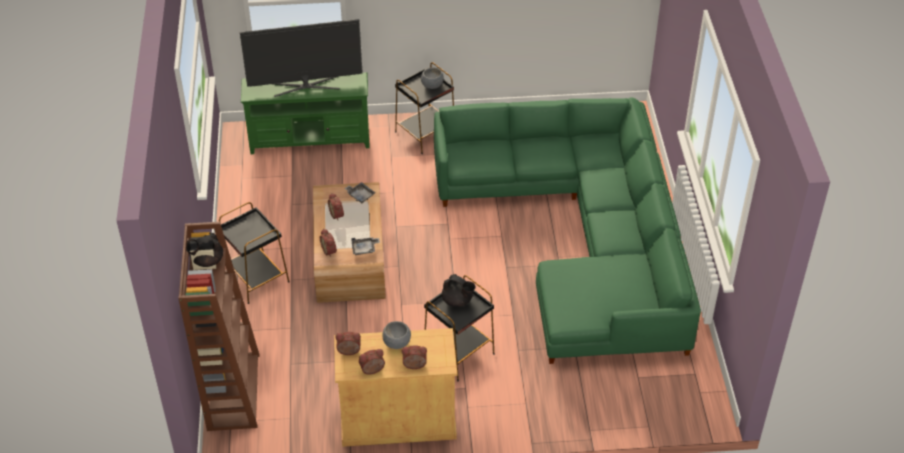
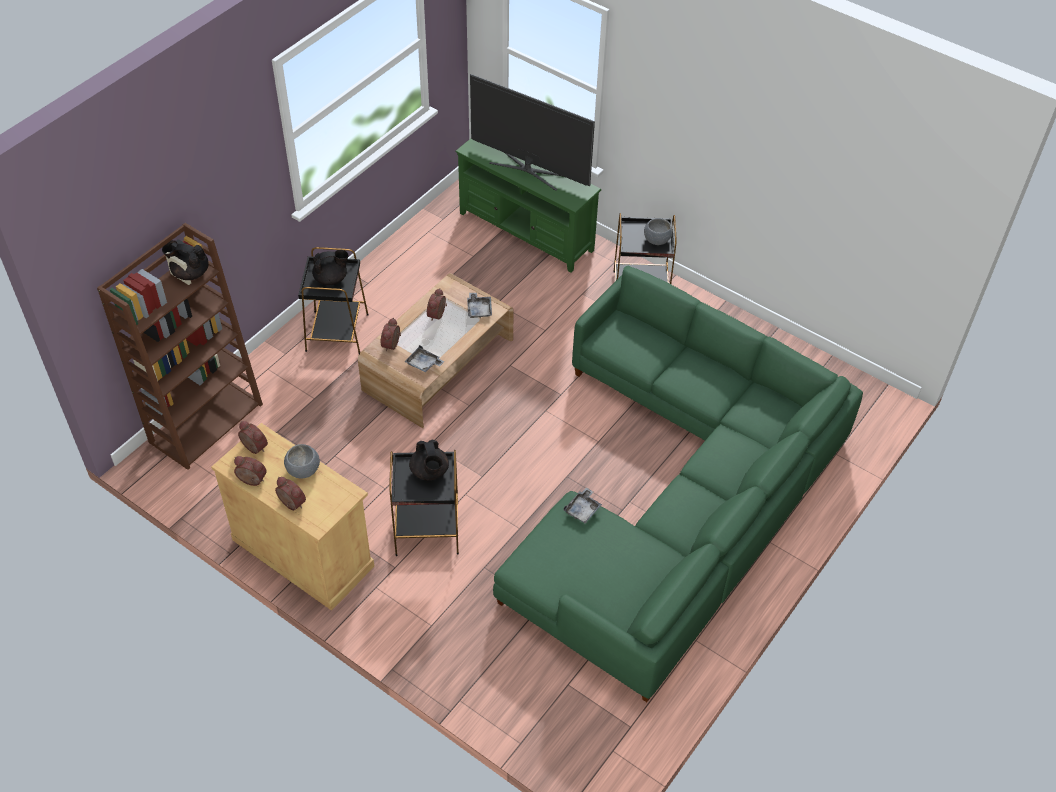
camera: 40 degrees right, 5 degrees up
none -> black teapot [312,250,349,285]
none -> grey tray [564,487,602,523]

